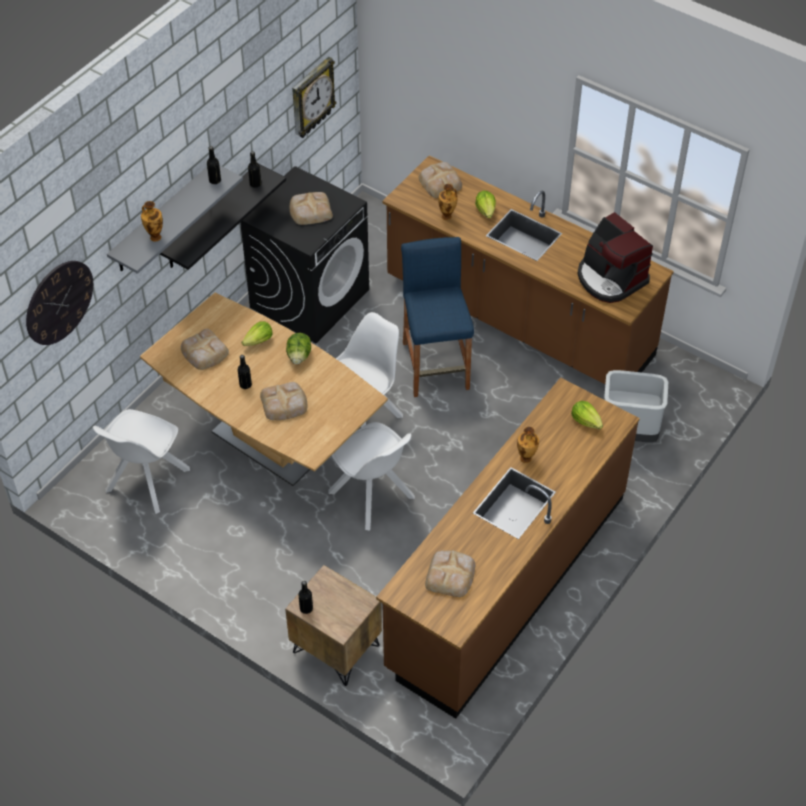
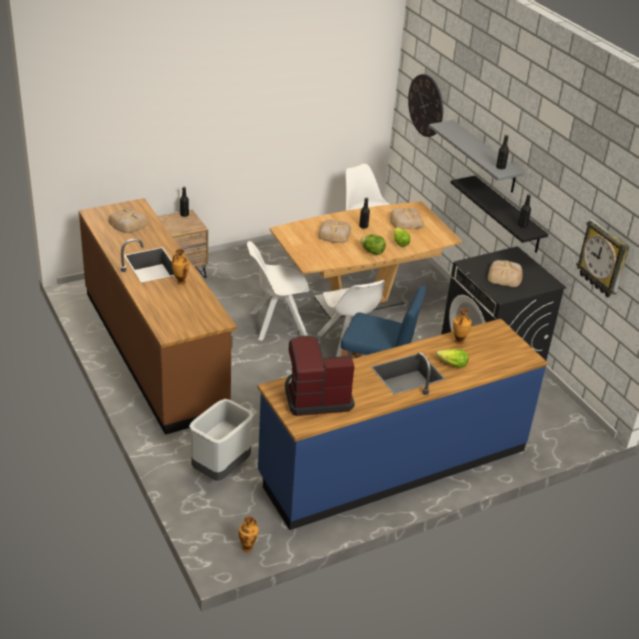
camera: 115 degrees right, 15 degrees down
vase [141,201,163,241] -> vase moved to [239,516,259,553]
brown counter [382,155,674,384] -> blue counter [258,319,548,530]
bread [419,162,462,198] -> none
lettuce [571,401,603,430] -> none

